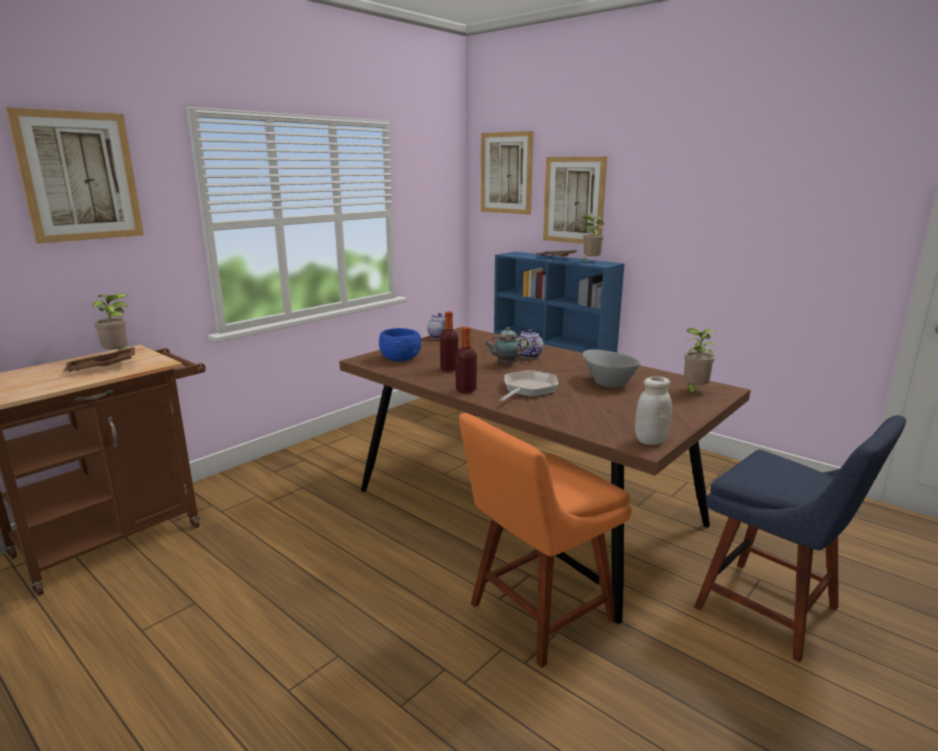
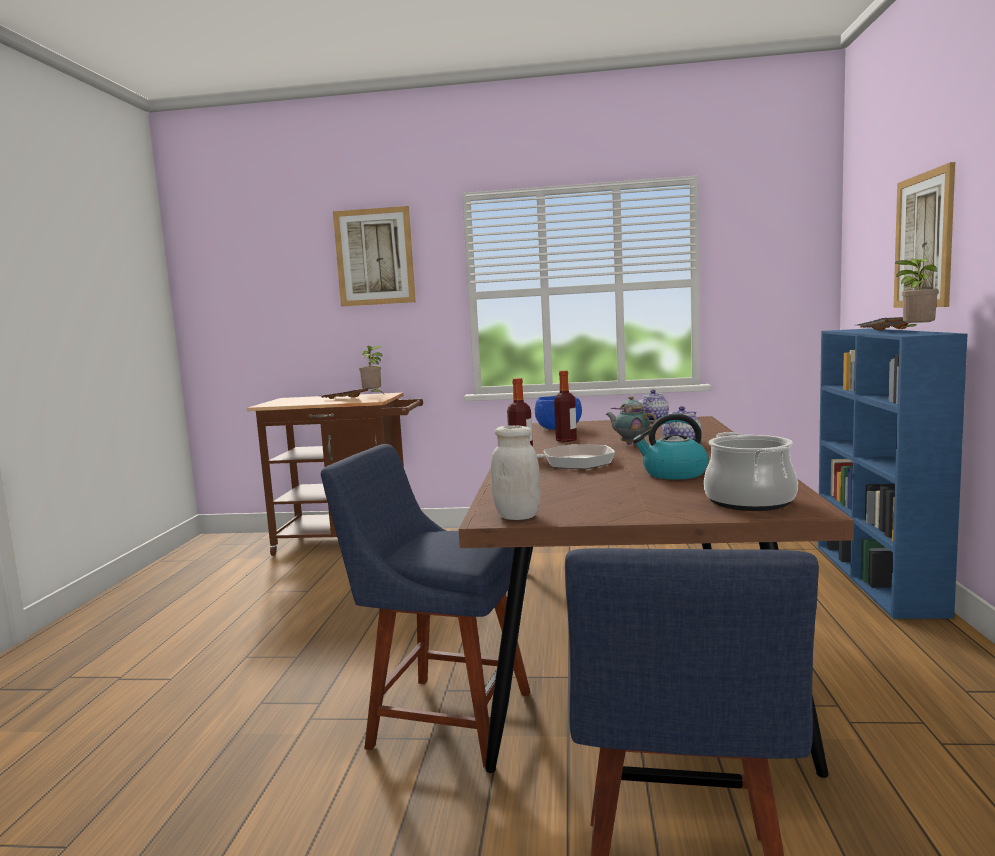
camera: 55 degrees right, 10 degrees down
orange chair [459,413,632,668] -> blue chair [321,444,531,768]
picture [481,131,534,215] -> none
grey bowl [583,350,640,387] -> kettle [633,413,709,480]
potted plant [684,328,718,396] -> cooking pot [704,432,798,511]

